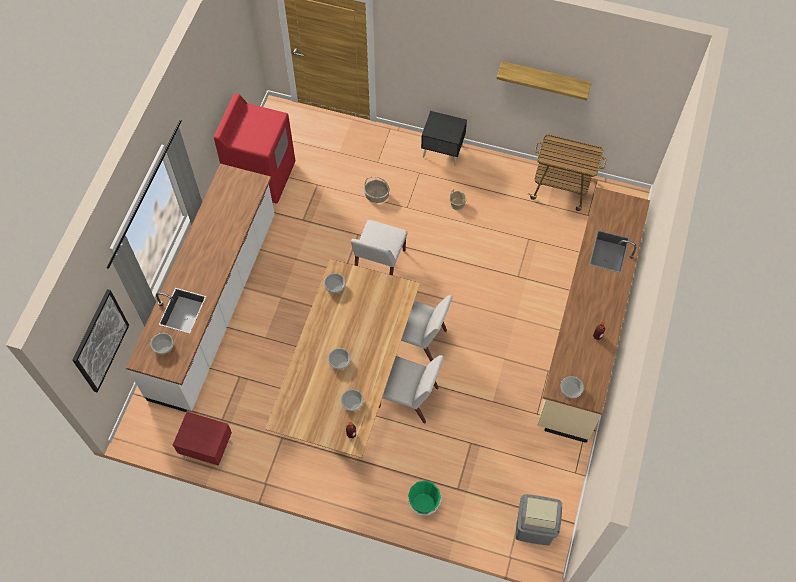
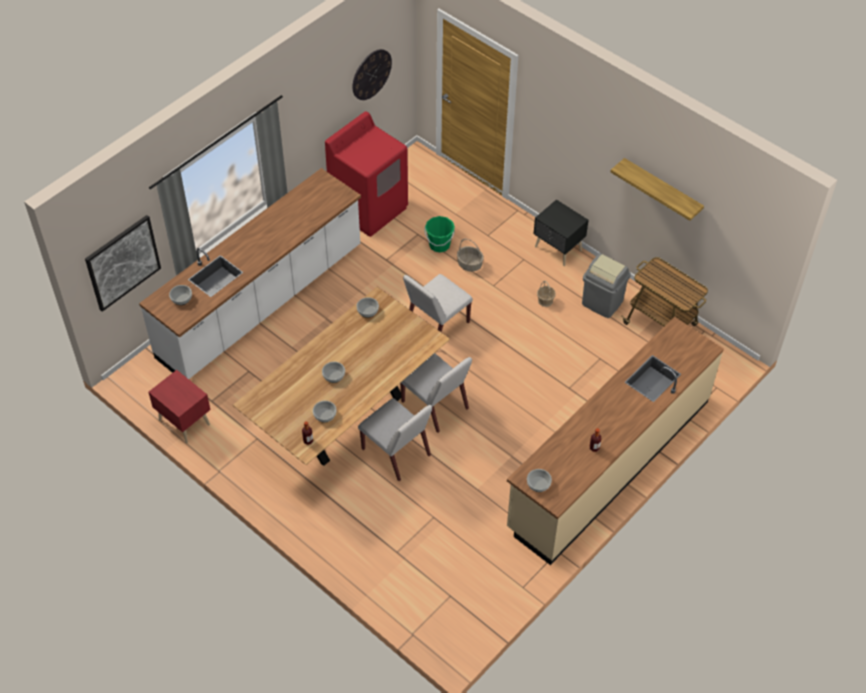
camera: 25 degrees right, 10 degrees down
green bucket [408,480,442,516] -> green bucket moved to [424,216,455,252]
grey trash can [516,494,562,545] -> grey trash can moved to [582,253,631,318]
none -> wall clock [352,49,392,100]

